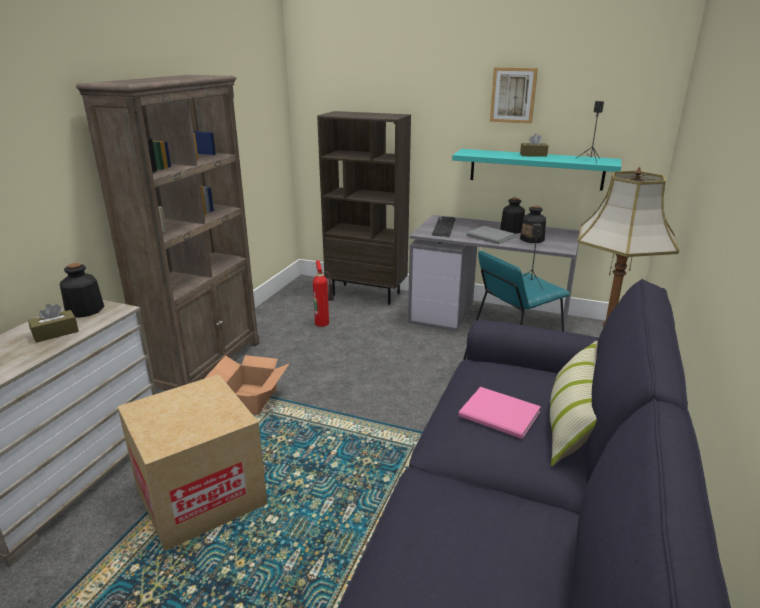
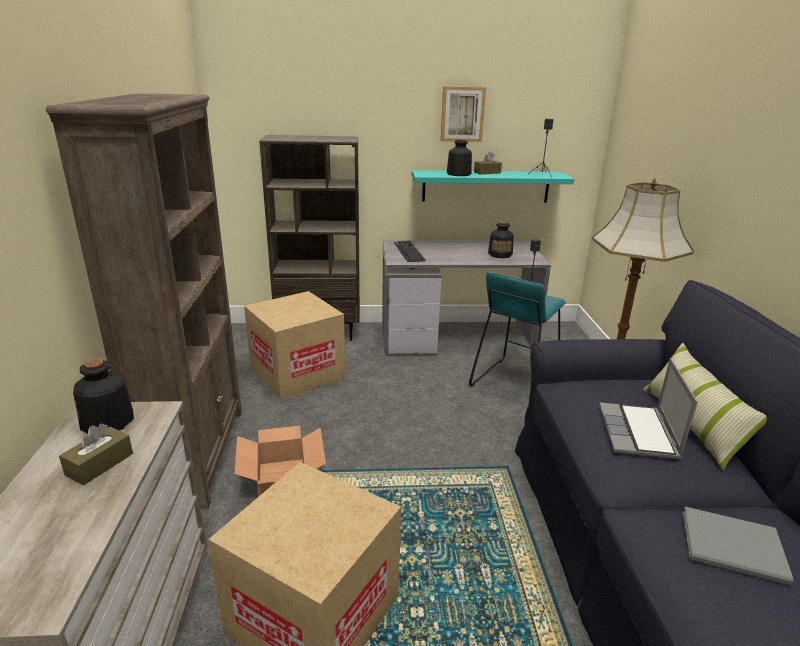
camera: 25 degrees left, 0 degrees up
fire extinguisher [313,260,334,327] -> cardboard box [244,291,345,400]
pink book [459,387,541,439] -> laptop [599,358,698,459]
grey book [467,226,515,244] -> grey book moved to [683,507,793,586]
bottle [500,198,525,233] -> bottle moved to [447,139,472,176]

